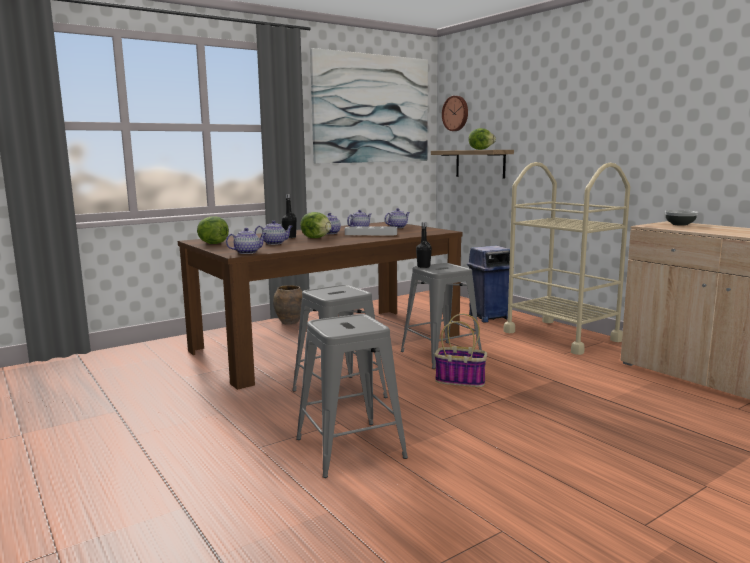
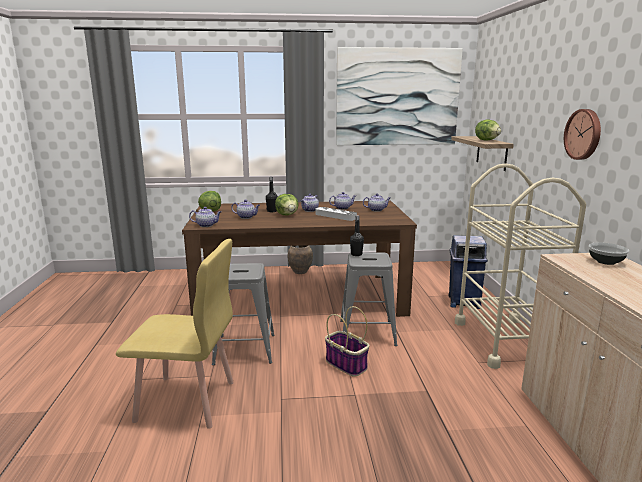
camera: 30 degrees right, 5 degrees up
grey stool [296,314,408,478] -> yellow chair [116,239,234,429]
wall clock [442,96,468,131] -> wall clock moved to [564,109,601,160]

